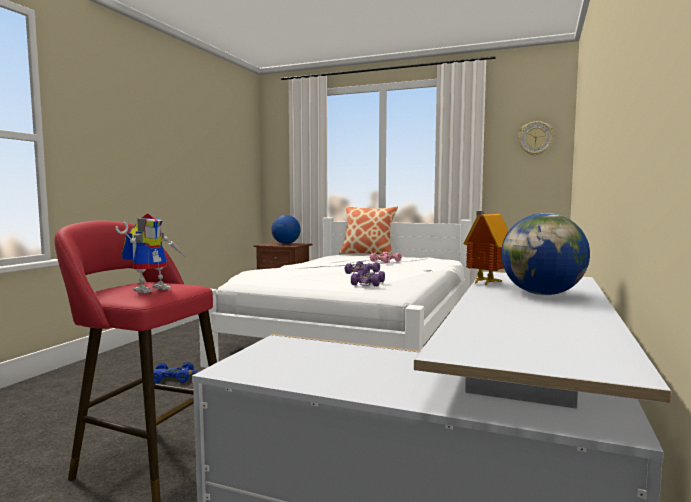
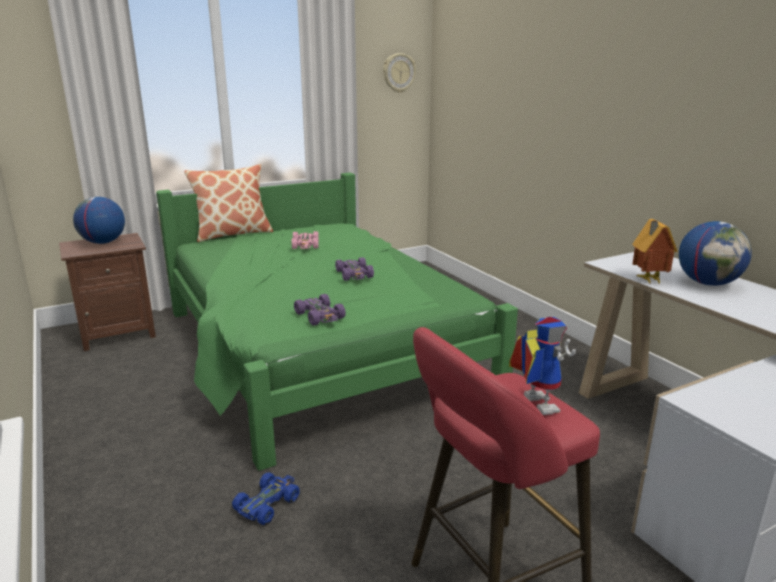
camera: 50 degrees left, 15 degrees up
white bed [199,217,471,368] -> green bed [156,173,518,471]
purple toy car [351,270,385,286] -> purple toy car moved to [294,294,346,325]

